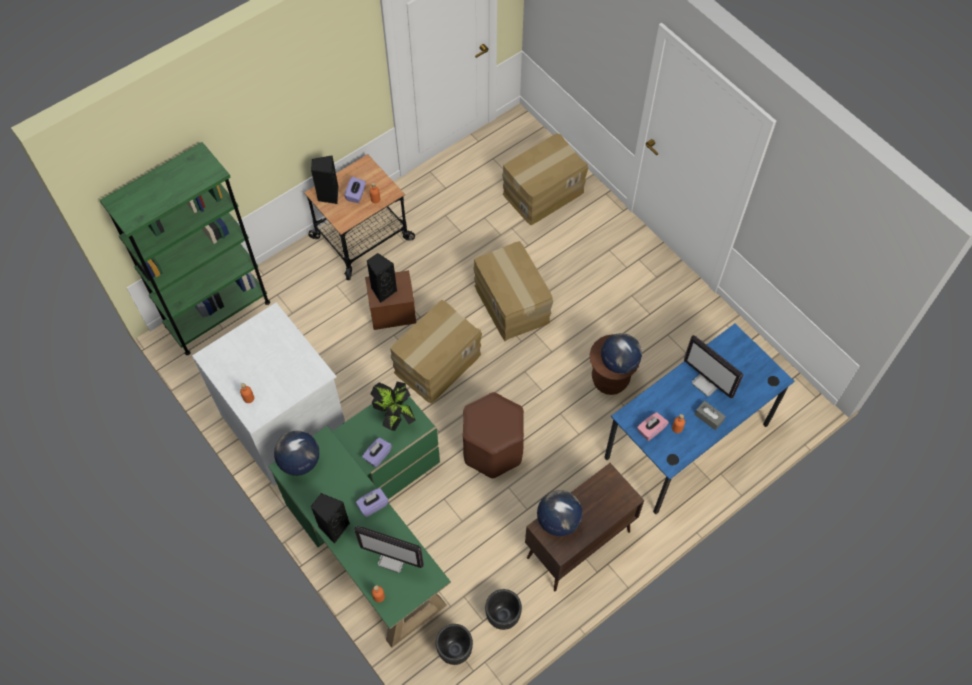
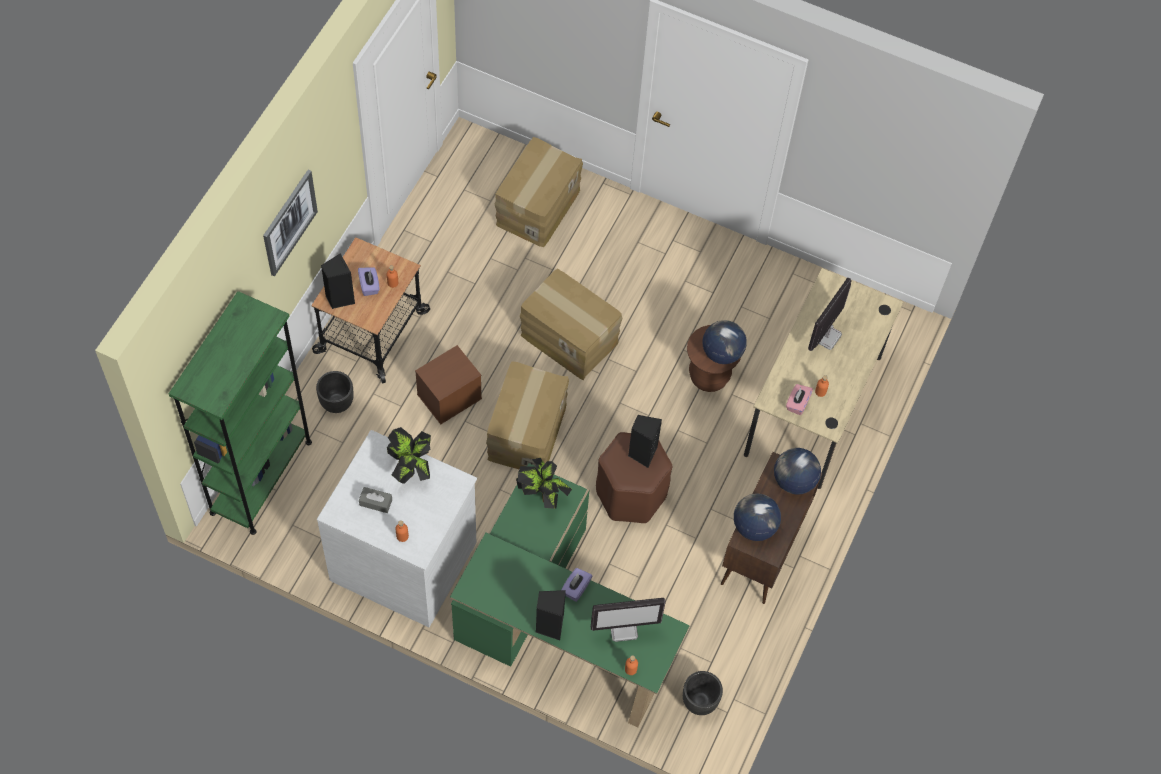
camera: 30 degrees left, 0 degrees up
globe [274,431,319,476] -> globe moved to [774,448,821,494]
purple tissue box [362,437,392,467] -> none
black speaker [367,253,397,303] -> black speaker moved to [628,415,662,468]
black planter [485,589,522,630] -> black planter moved to [316,371,353,413]
blue desk [604,324,794,514] -> beige desk [744,268,903,489]
monitor [684,335,743,399] -> monitor turned 105 degrees clockwise [808,278,852,351]
grey tissue box [694,401,726,430] -> grey tissue box moved to [359,487,392,513]
none -> picture [263,170,318,277]
none -> potted plant [387,427,431,484]

